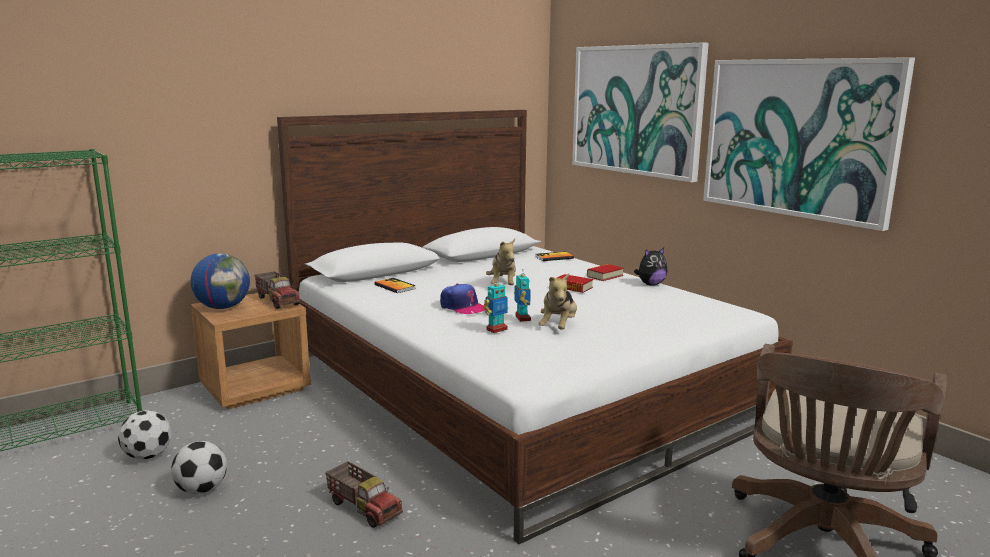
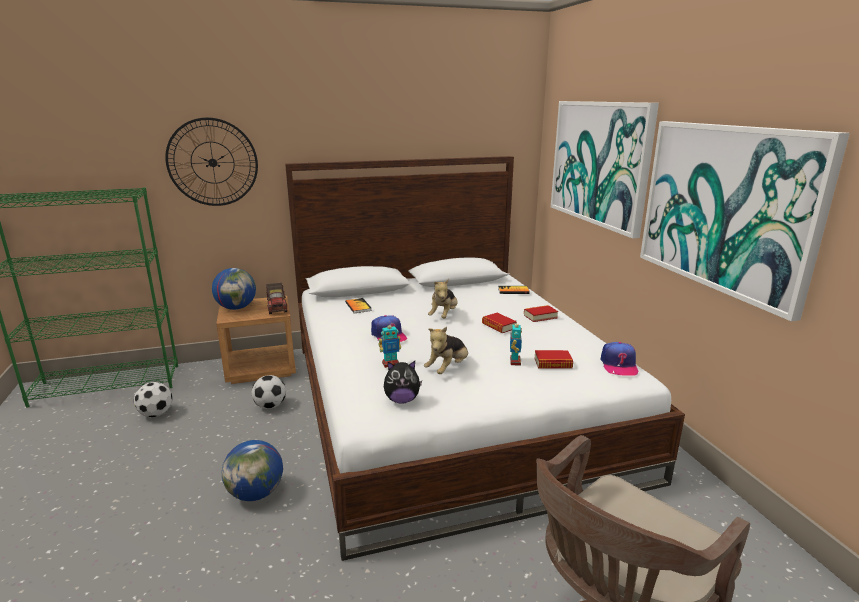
camera: 20 degrees right, 5 degrees up
football [171,441,227,495] -> football moved to [252,375,286,409]
toy truck [325,461,403,528] -> globe [222,440,283,501]
toy robot [514,270,531,322] -> toy robot moved to [510,324,522,366]
plush toy [634,248,667,286] -> plush toy moved to [384,361,422,404]
none -> wall clock [165,117,258,206]
none -> book [534,350,573,369]
none -> cap [600,342,639,376]

